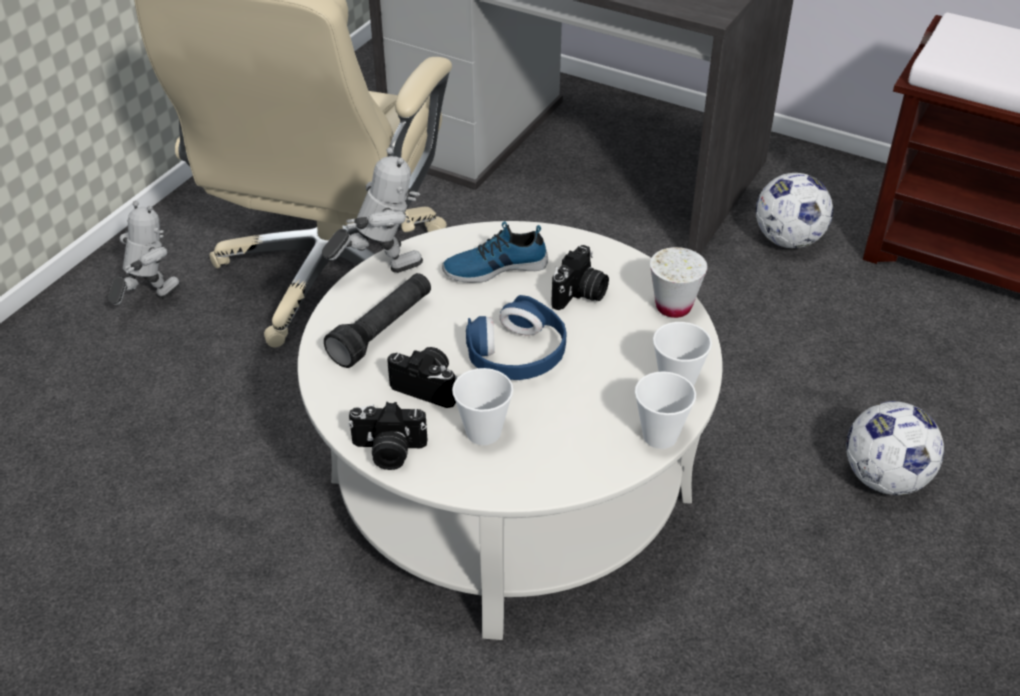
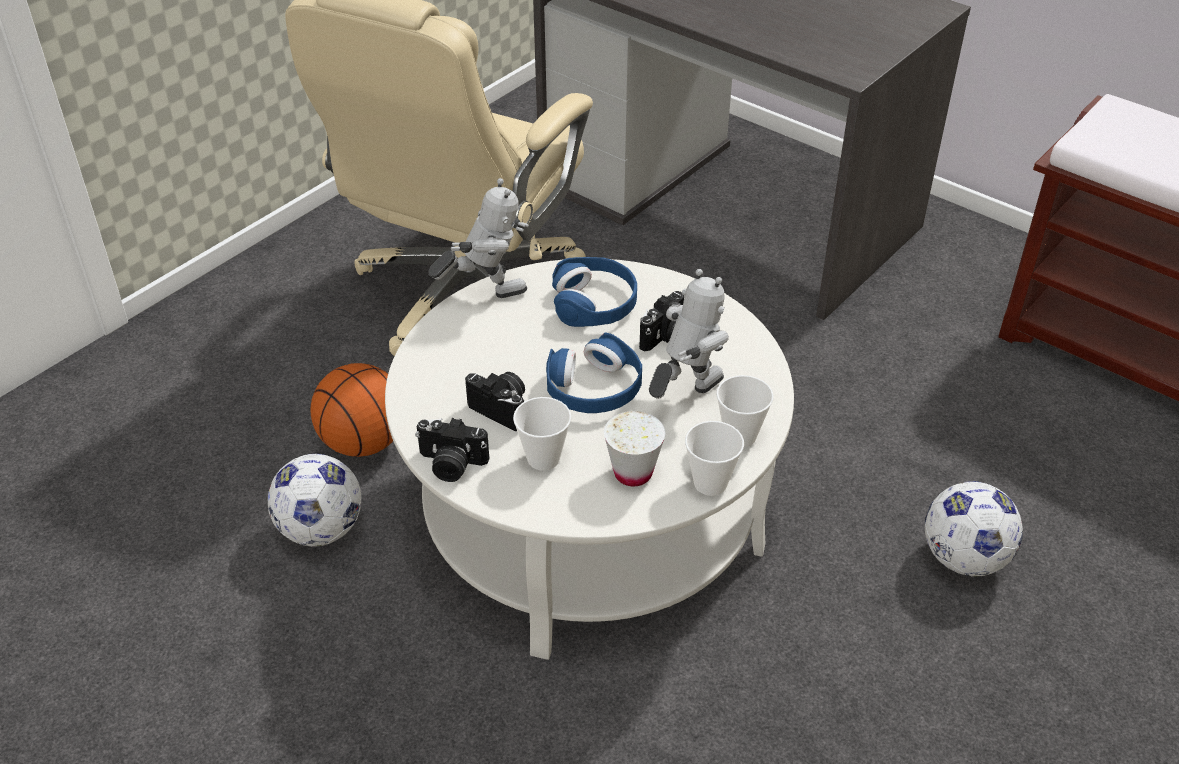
camera: 10 degrees right, 0 degrees up
toy robot [108,201,181,305] -> toy robot moved to [649,269,729,399]
black flashlight [324,273,431,368] -> none
shoe [442,221,548,283] -> blue headphones [552,257,637,327]
white cup [650,247,707,318] -> white cup moved to [604,411,665,486]
football [756,173,833,248] -> football moved to [268,454,362,547]
none -> basketball [310,363,393,457]

